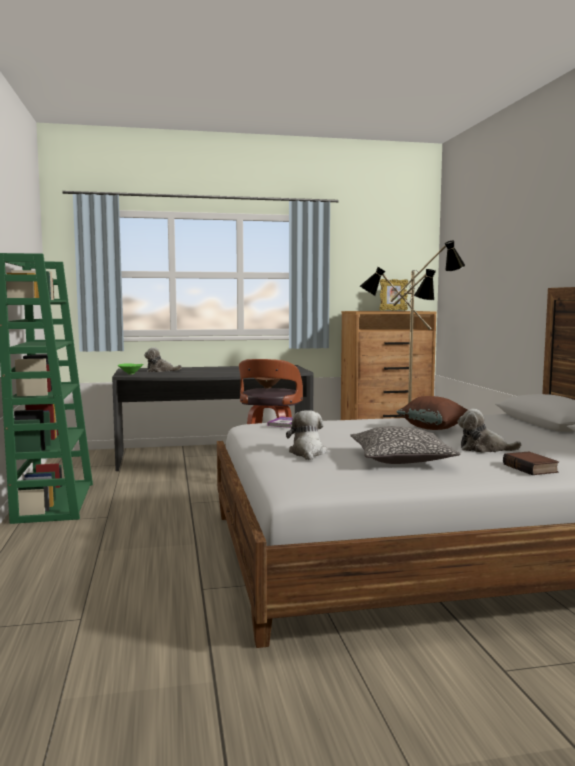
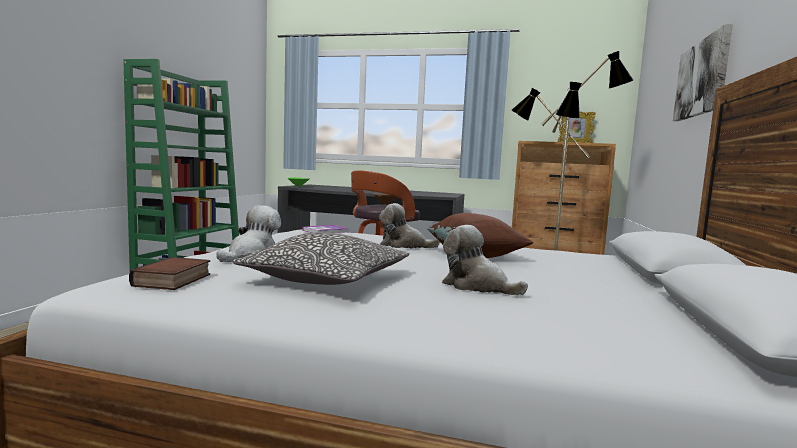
camera: 25 degrees right, 0 degrees up
plush toy [144,347,182,372] -> plush toy moved to [379,203,440,248]
book [503,452,559,475] -> book moved to [129,257,210,290]
none -> picture [673,24,733,121]

